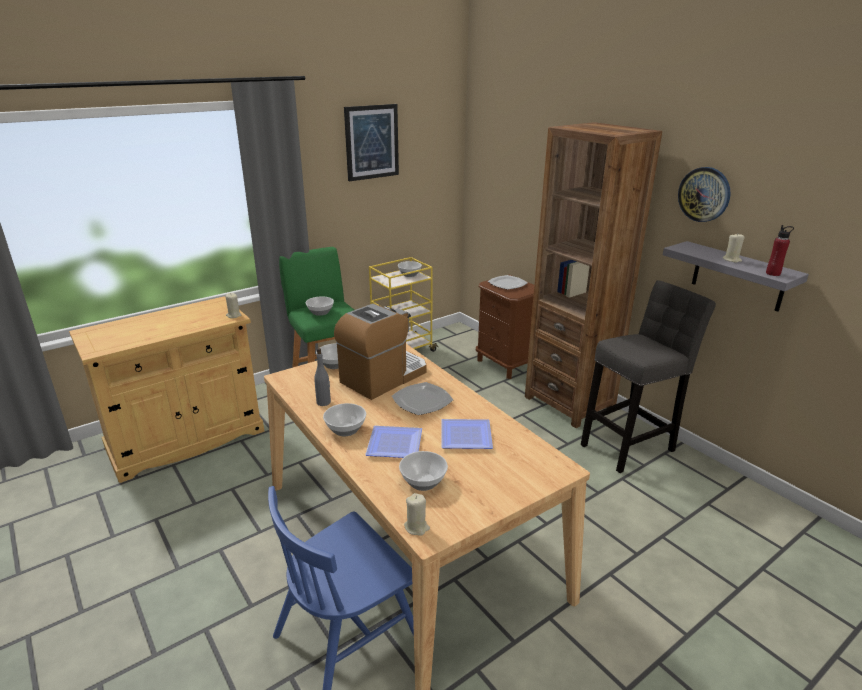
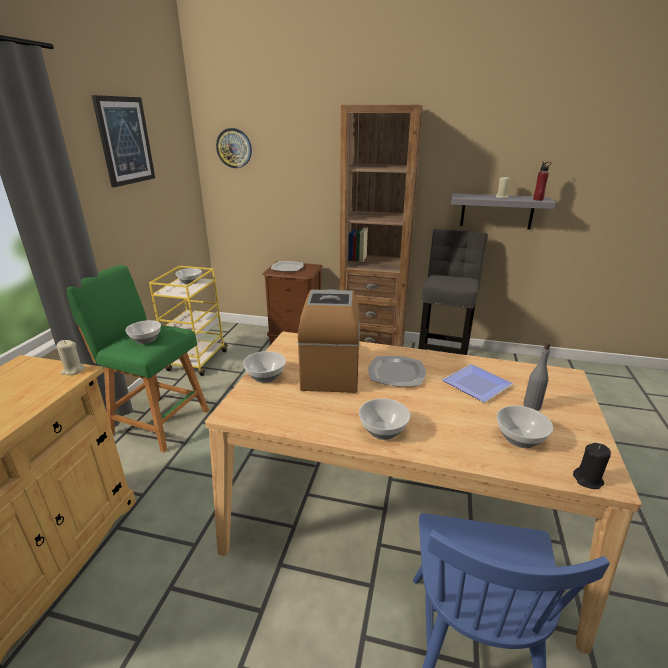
camera: 40 degrees left, 0 degrees up
grey bottle [314,348,331,406] -> grey bottle moved to [523,342,551,411]
plate [365,426,422,458] -> none
beige candle [404,493,430,536] -> black candle [573,443,611,489]
wall clock [678,167,731,222] -> wall clock moved to [216,128,252,168]

